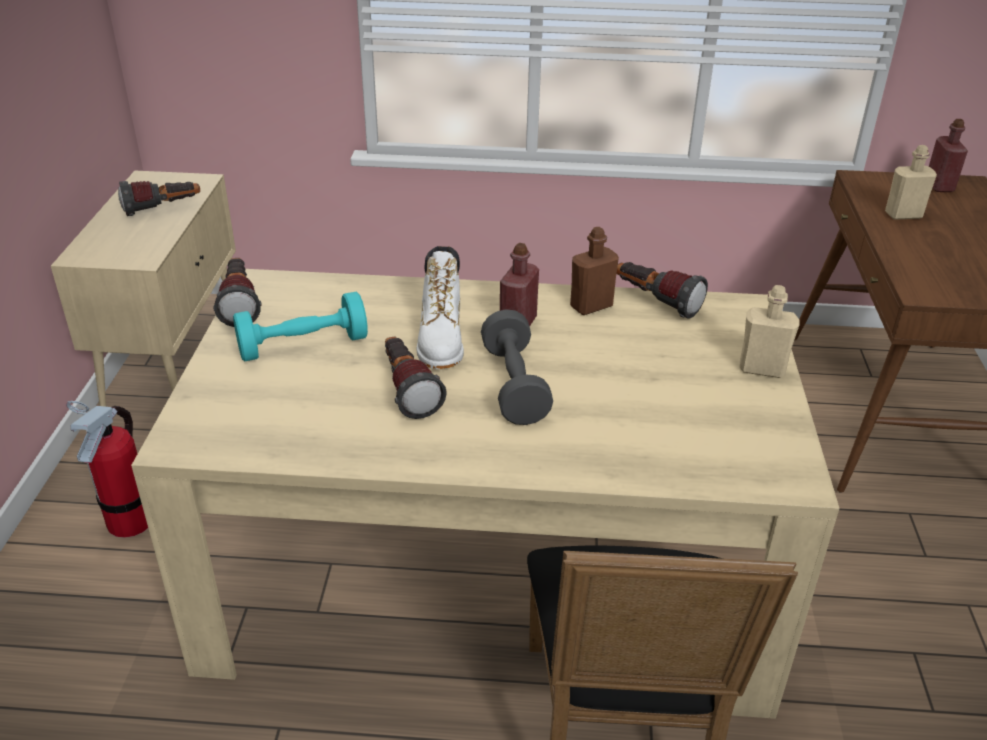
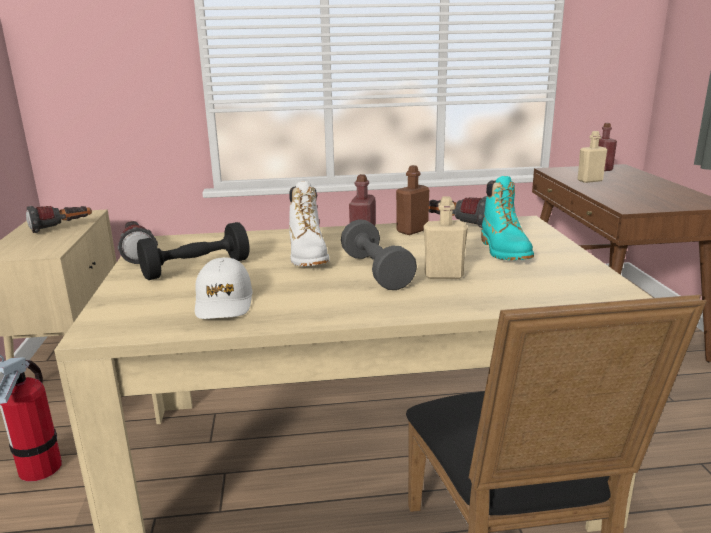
camera: 10 degrees left, 15 degrees down
turquoise dumbbell [233,292,368,361] -> black dumbbell [137,222,249,280]
flashlight [385,337,447,419] -> none
beige bottle [739,285,799,378] -> beige bottle moved to [423,196,468,279]
none -> white cap [195,257,253,319]
none -> turquoise boot [481,176,534,260]

